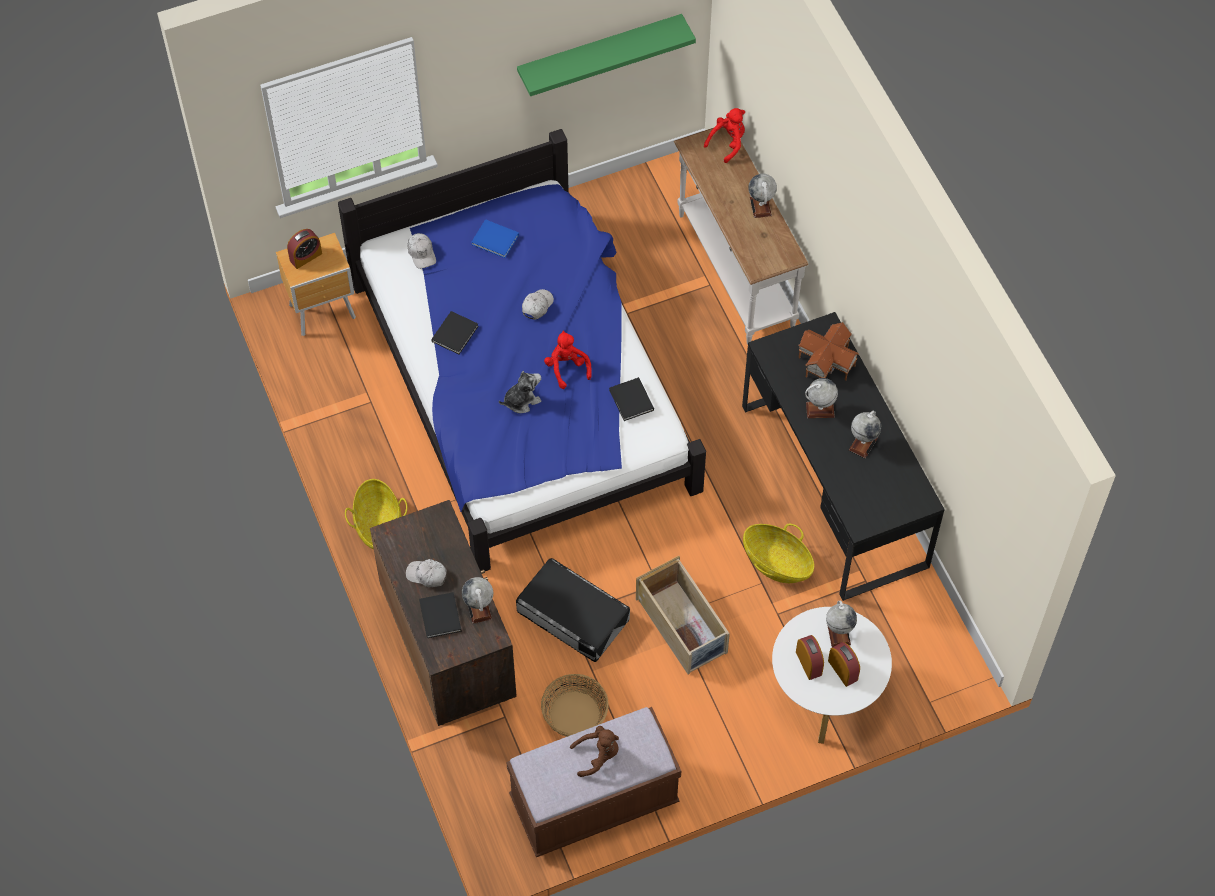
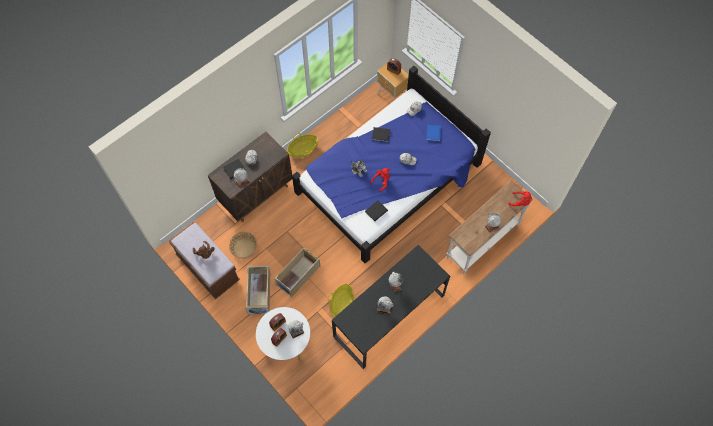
camera: 70 degrees right, 5 degrees up
black storage box [516,558,630,662] -> none
green shelf [517,14,696,96] -> none
toy house [799,322,859,381] -> none
none -> beige storage box [245,265,270,314]

